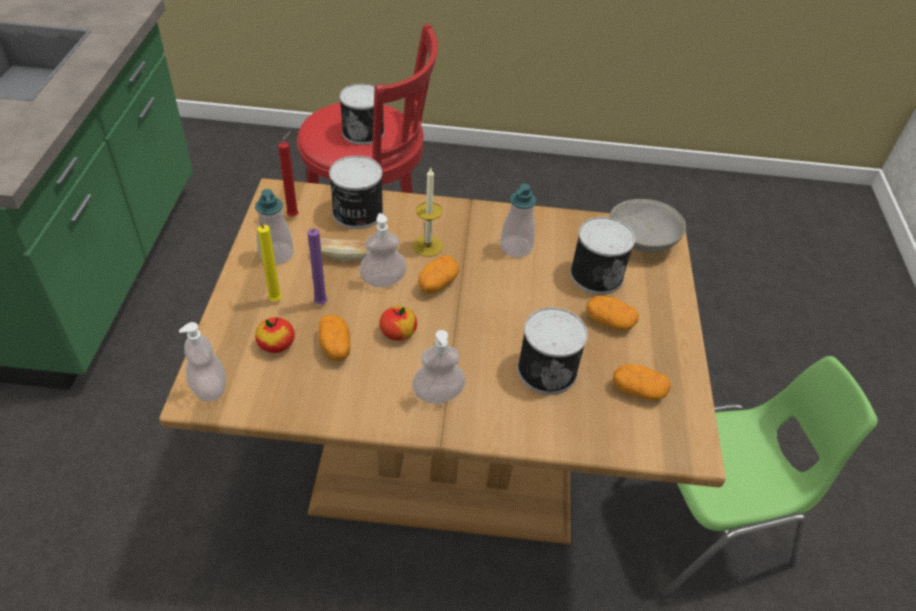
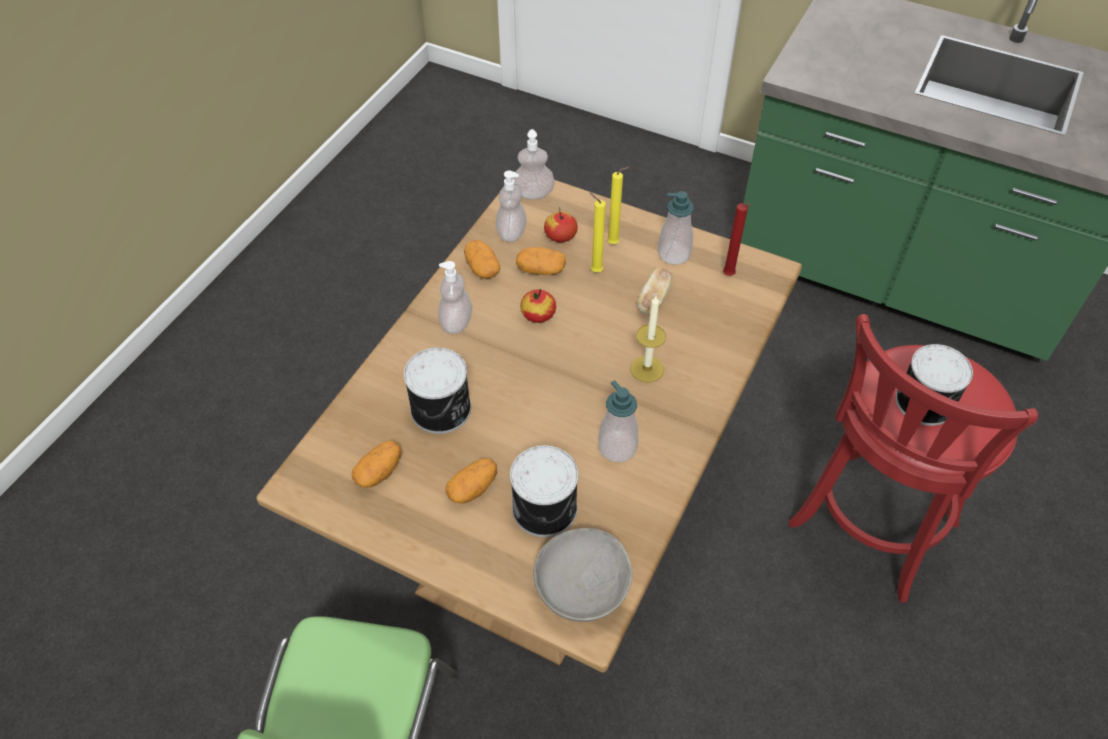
camera: 115 degrees right, 5 degrees up
purple candle [307,228,327,305] -> yellow candle [589,192,606,272]
can [329,156,383,229] -> none
soap dispenser [360,213,407,287] -> soap dispenser moved to [496,170,527,242]
potato [418,255,459,294] -> potato moved to [464,240,500,279]

